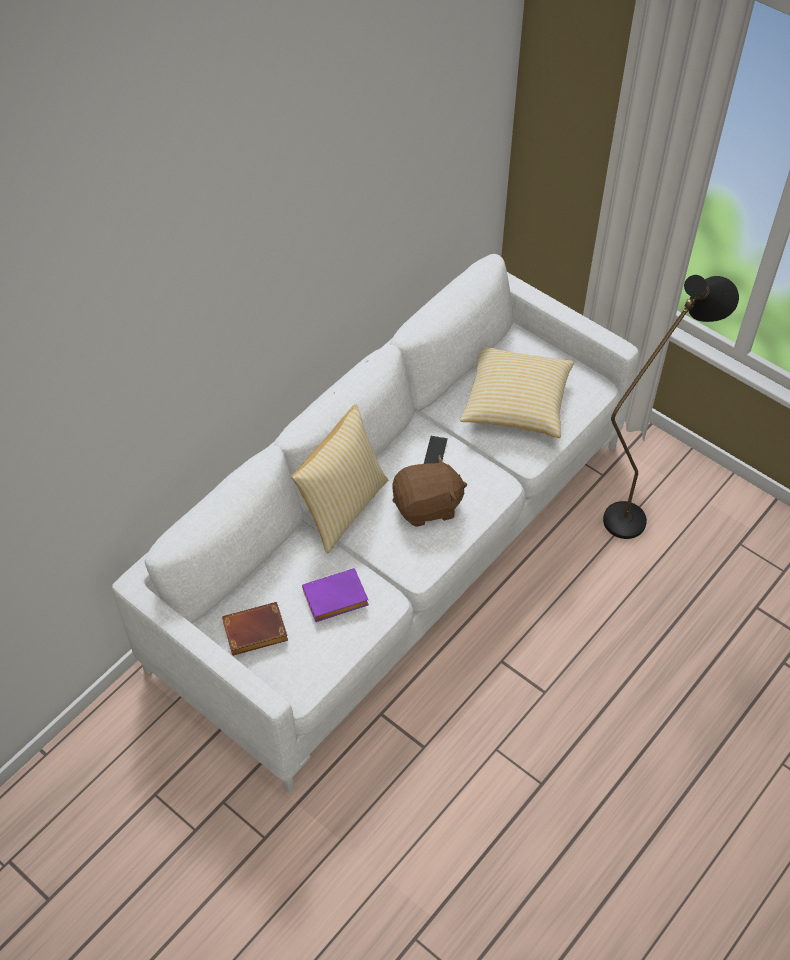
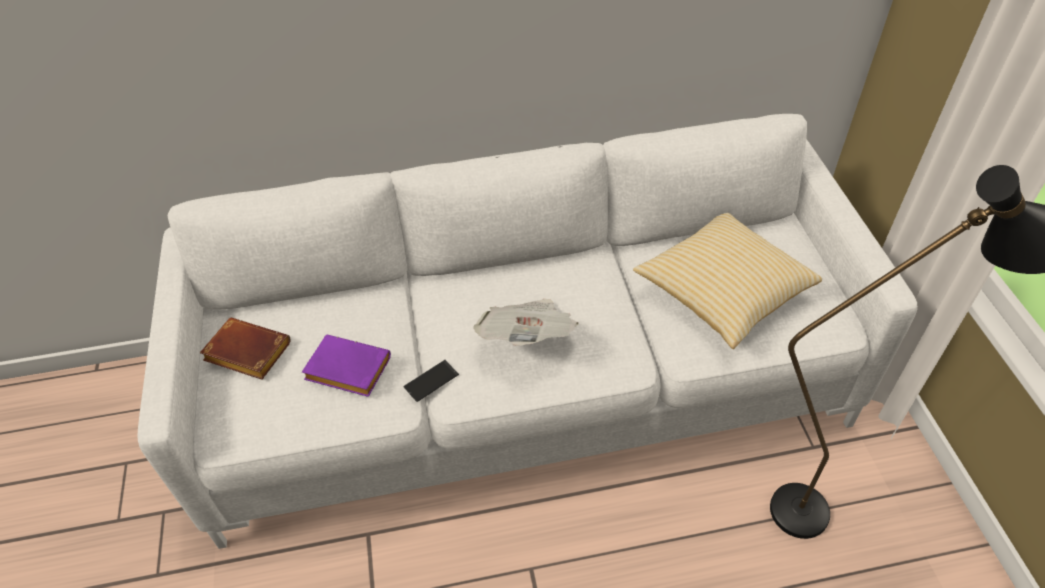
camera: 40 degrees right, 5 degrees down
pillow [291,404,388,553] -> none
brown plush toy [392,454,467,527] -> newspaper [473,299,579,346]
phone [424,436,448,464] -> phone moved to [403,360,459,402]

